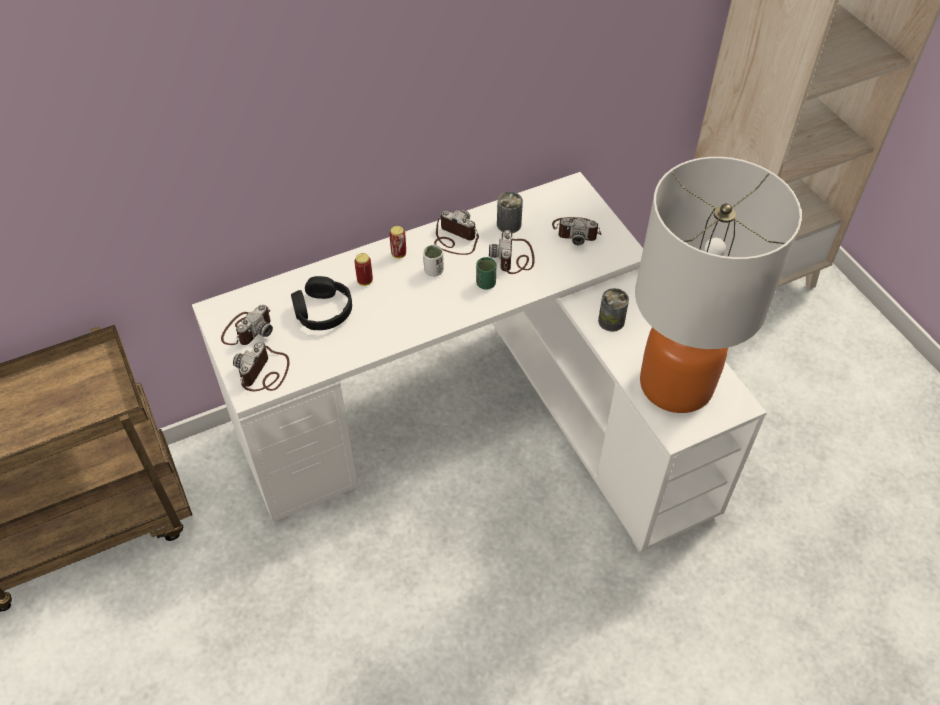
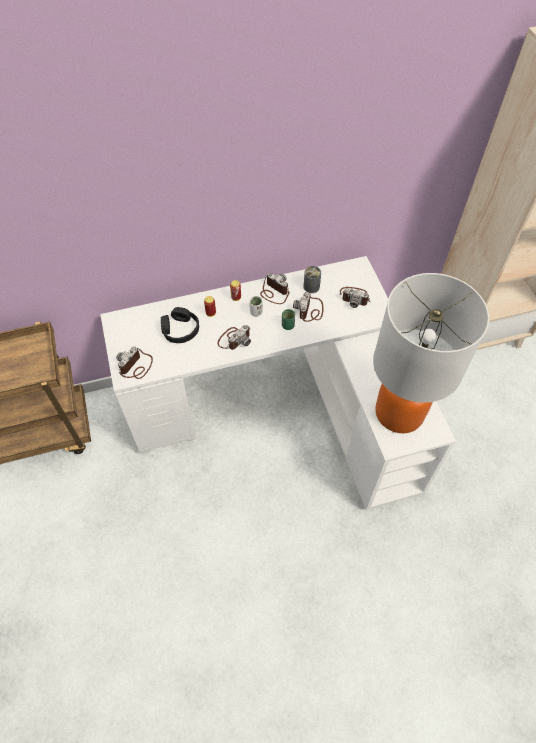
camera: 10 degrees right, 5 degrees up
camera [221,305,273,345] -> camera moved to [217,325,251,350]
can [598,288,629,332] -> none

